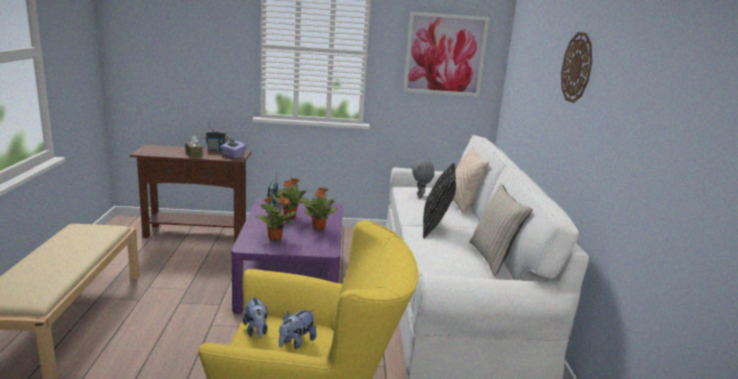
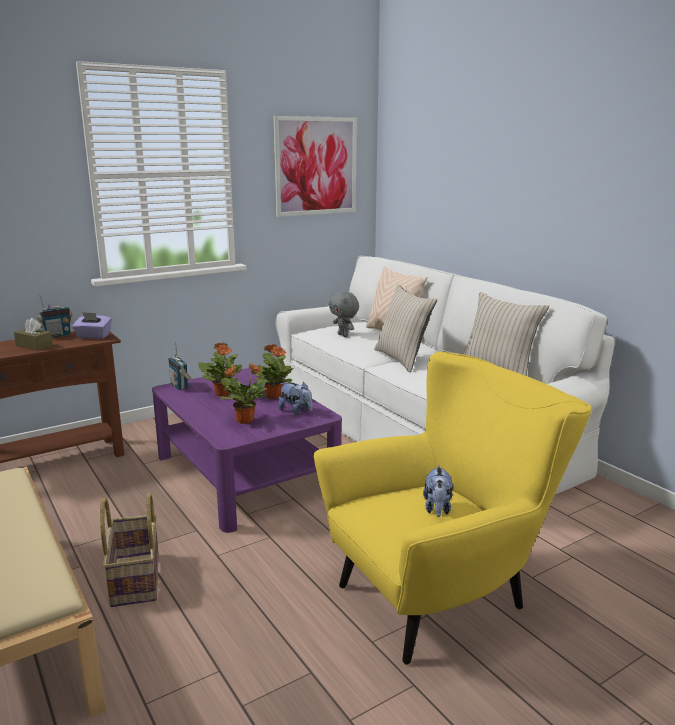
camera: 30 degrees left, 0 degrees up
plush toy [243,296,268,339] -> plush toy moved to [278,382,313,415]
black pillow [423,163,456,238] -> beige pillow [374,285,437,373]
wall clock [561,32,592,103] -> none
none -> basket [100,493,159,607]

